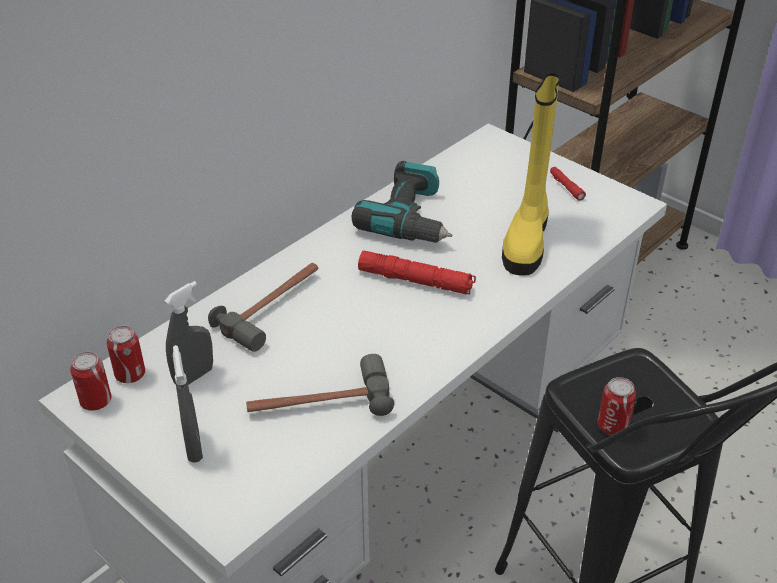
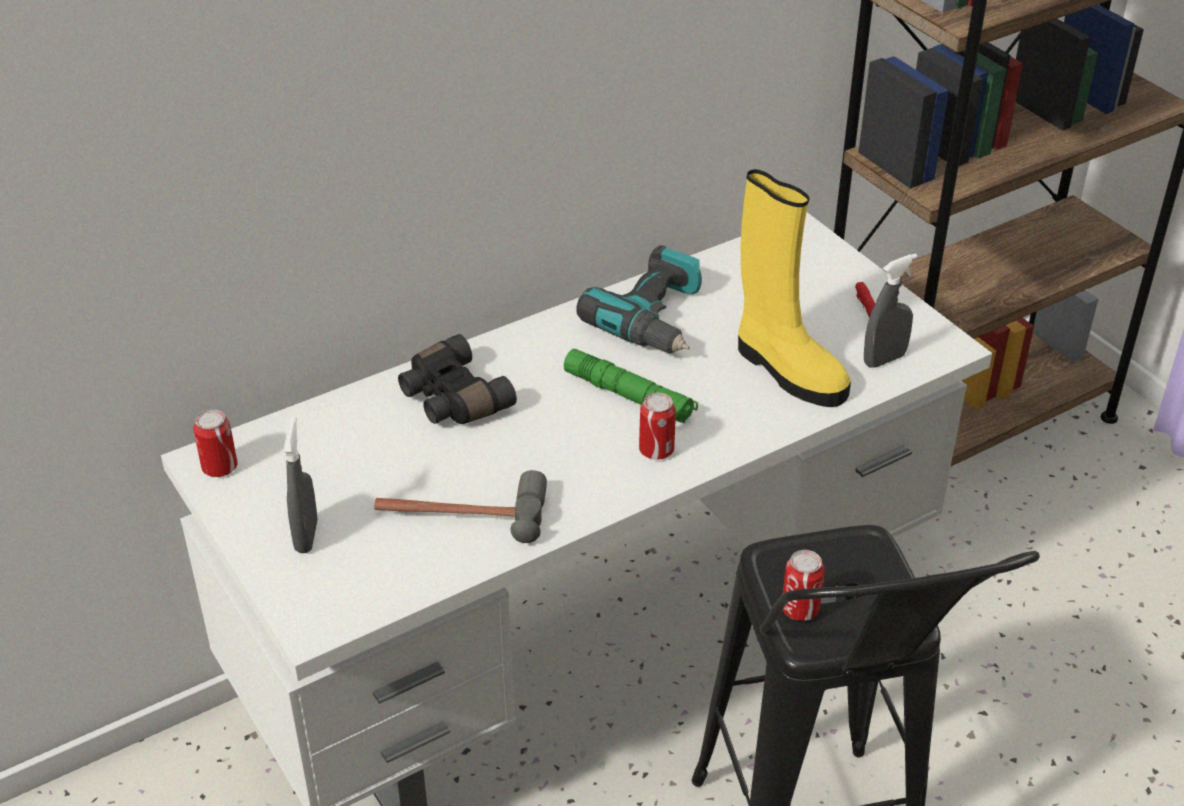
camera: 15 degrees right, 0 degrees up
can [107,326,145,383] -> can moved to [639,393,676,460]
grey spray bottle [164,281,213,385] -> grey spray bottle moved to [864,253,918,368]
hammer [208,263,319,352] -> black binoculars [398,334,517,424]
red flashlight [358,251,476,294] -> green flashlight [564,349,698,423]
yellow boot [502,73,560,276] -> yellow boot turned 75 degrees counterclockwise [738,169,851,407]

